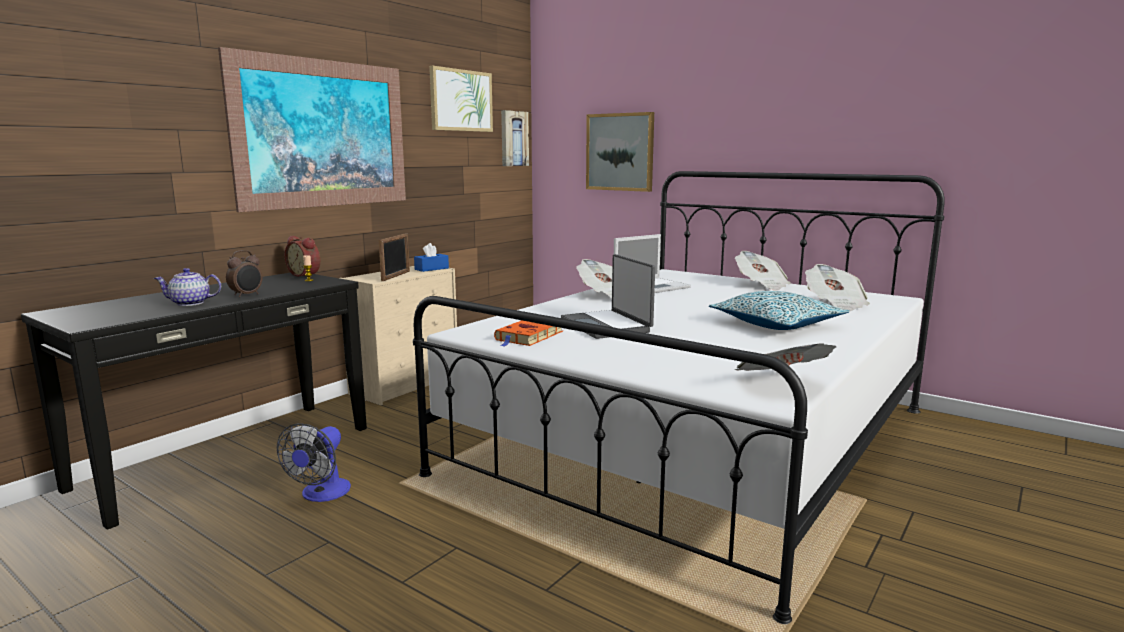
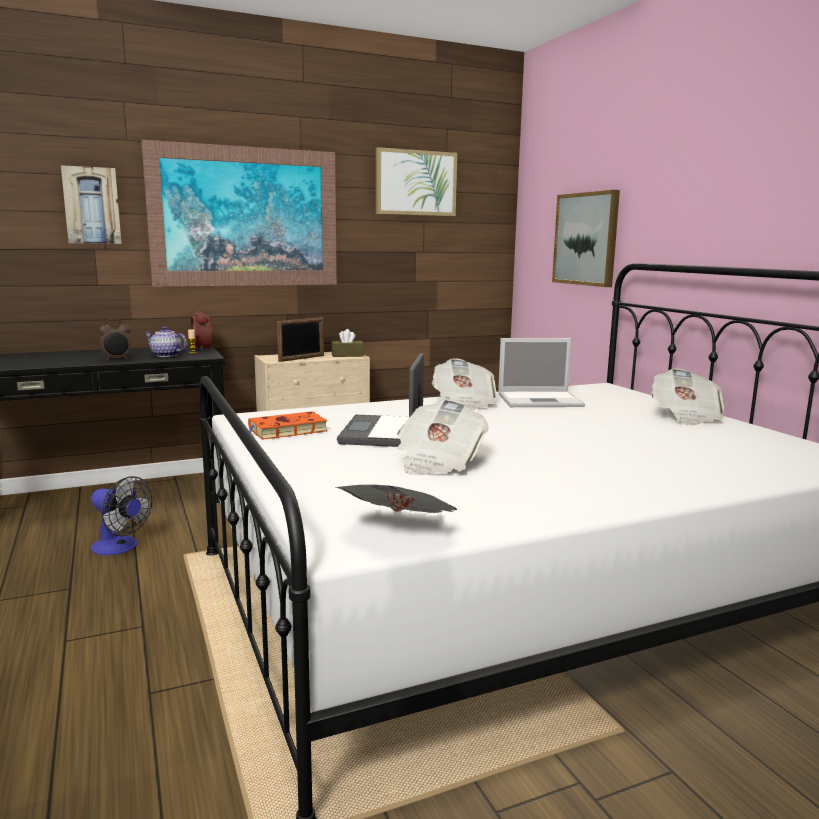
camera: 30 degrees right, 0 degrees up
teapot [154,268,221,306] -> teapot moved to [145,326,187,357]
fan [277,423,351,502] -> fan turned 105 degrees counterclockwise [91,476,152,555]
blue tissue box [414,243,449,272] -> brown tissue box [331,329,364,357]
picture [501,110,529,166] -> picture moved to [61,165,122,244]
pillow [709,291,850,330] -> none
newspaper [805,264,870,311] -> newspaper moved to [397,399,489,475]

